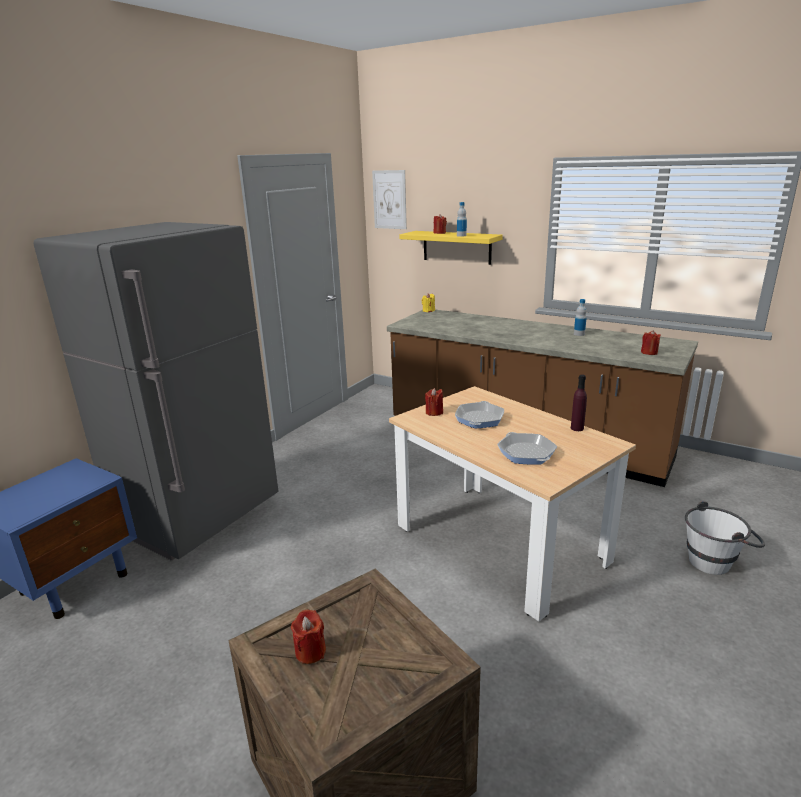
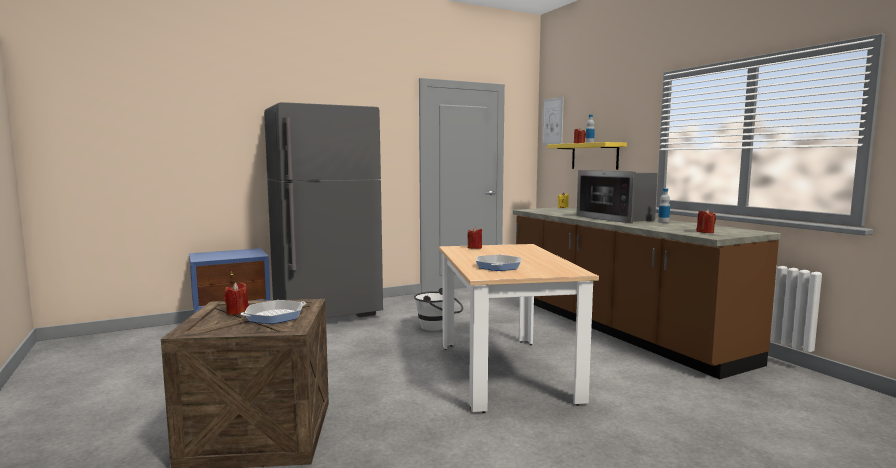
camera: 30 degrees right, 15 degrees down
frying pan [455,401,504,428] -> frying pan moved to [241,300,306,324]
purple bottle [571,375,587,431] -> none
white bucket [685,501,765,575] -> white bucket moved to [414,288,463,331]
none -> microwave [577,170,658,223]

